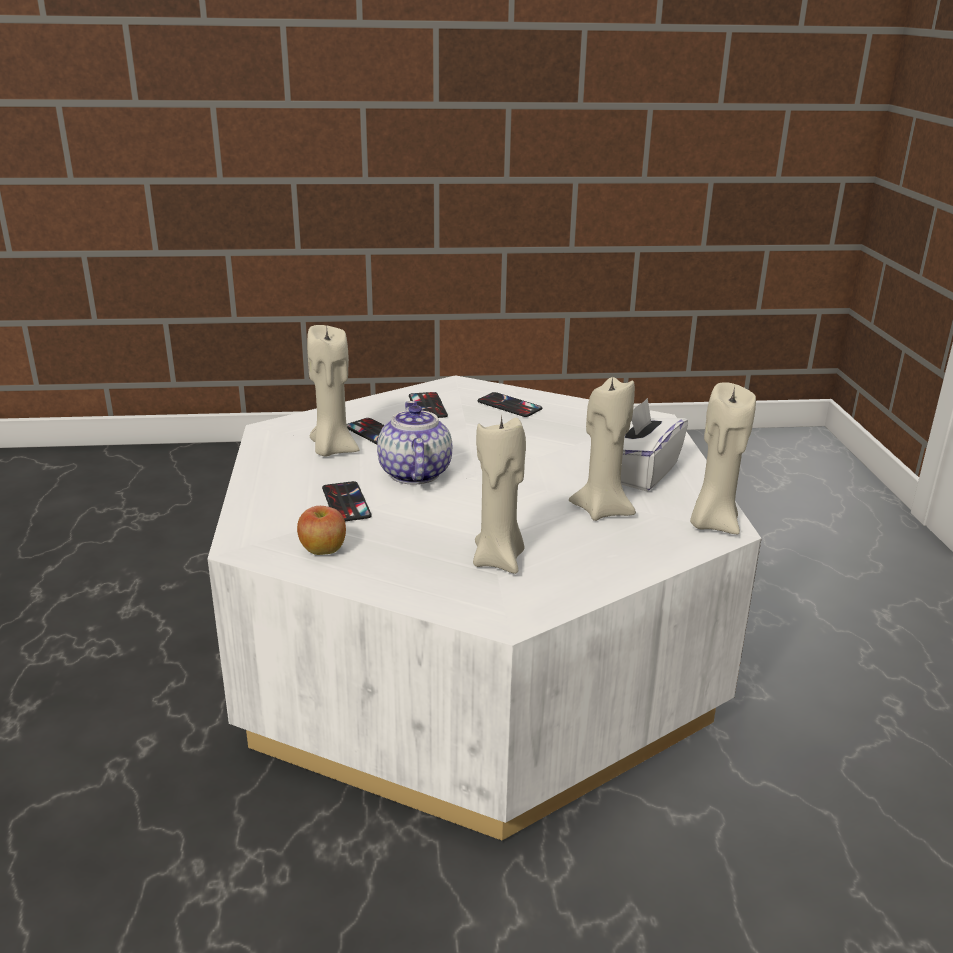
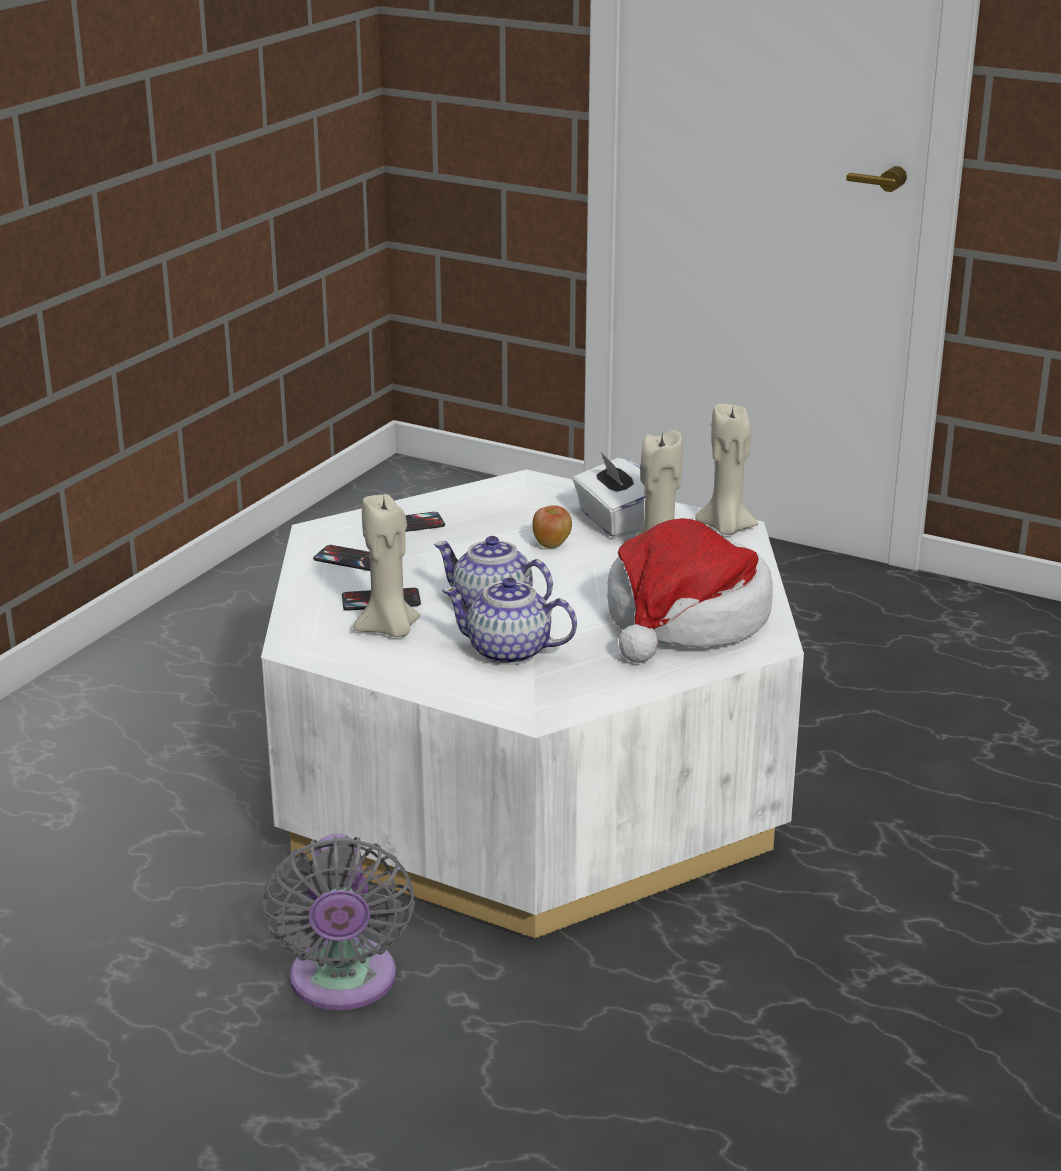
camera: 55 degrees left, 0 degrees up
apple [297,506,346,555] -> apple moved to [532,505,572,548]
phone [322,481,372,521] -> teapot [442,578,577,665]
beige candle [473,415,526,574] -> hat [607,518,773,663]
none -> grey fan [262,834,415,1010]

